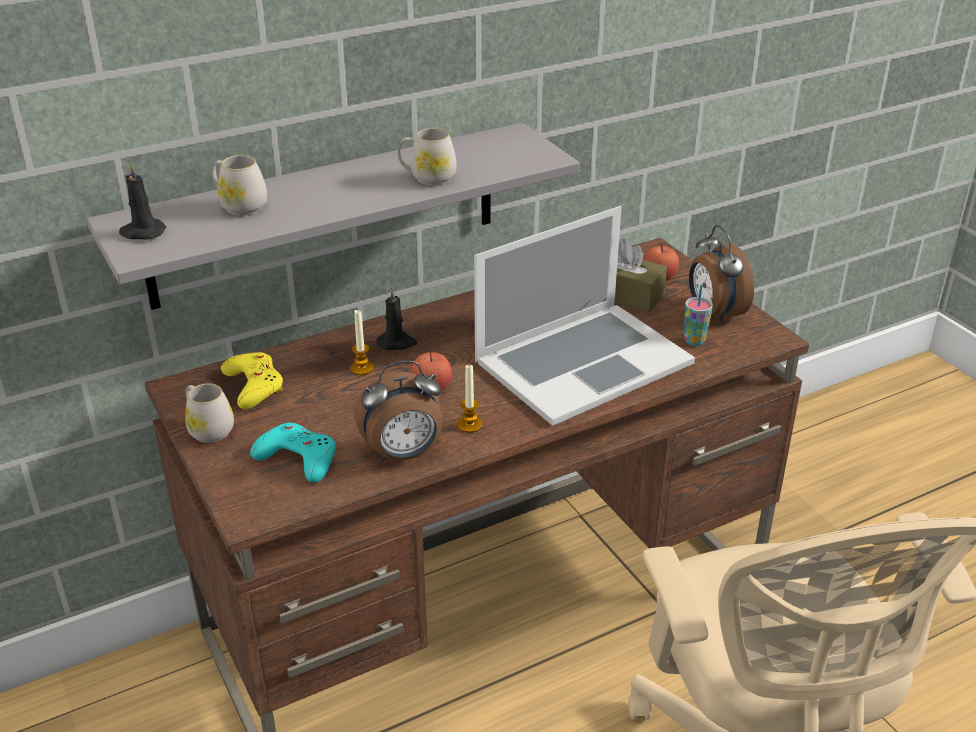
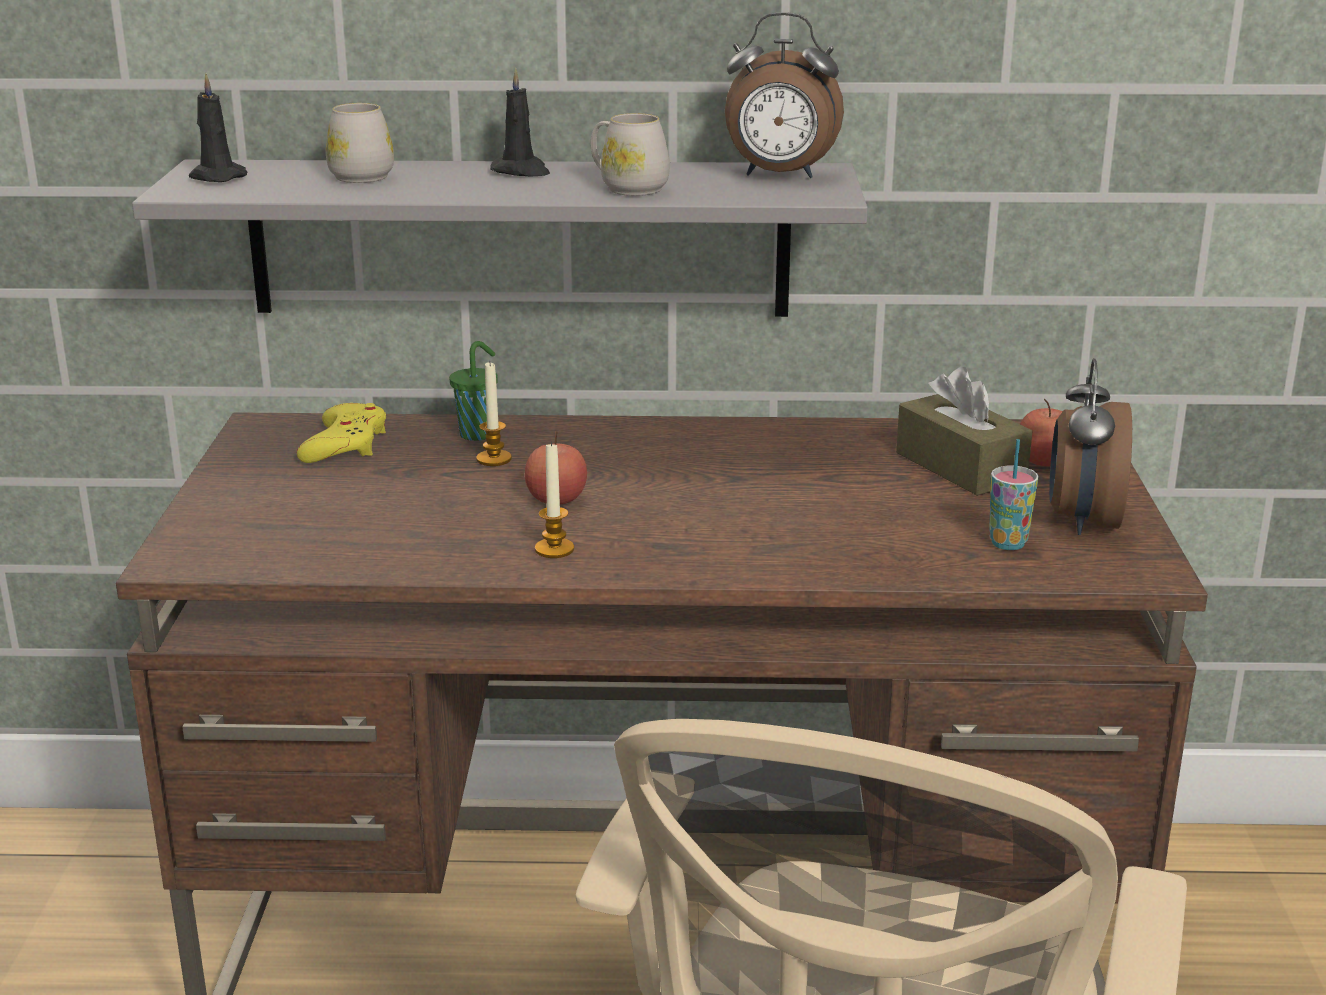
camera: 30 degrees right, 10 degrees down
white mug [185,383,234,443] -> none
turquoise game controller [250,422,336,483] -> none
alarm clock [354,360,442,462] -> alarm clock moved to [725,12,844,178]
black candle [377,287,417,350] -> black candle moved to [490,68,550,177]
laptop [474,206,695,426] -> none
none -> green cup [449,341,498,441]

